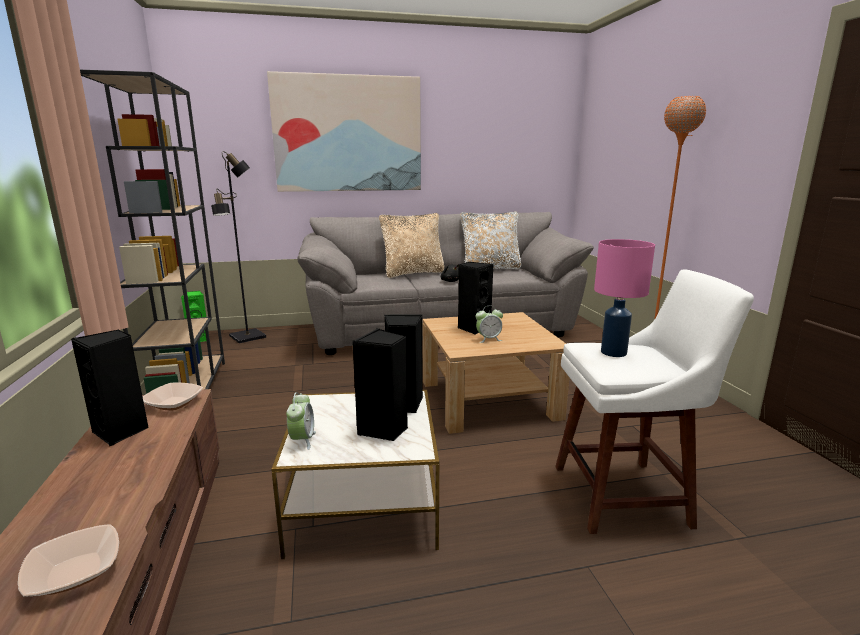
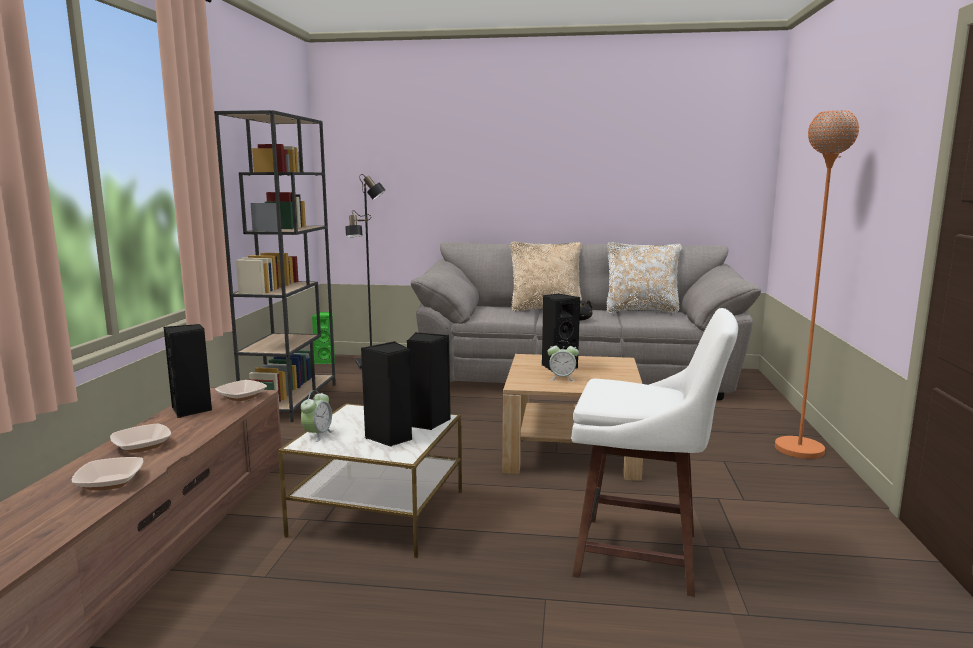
camera: 20 degrees right, 5 degrees down
picture [267,71,421,192] -> none
pink table lamp [594,239,655,357] -> none
none -> bowl [110,423,171,453]

